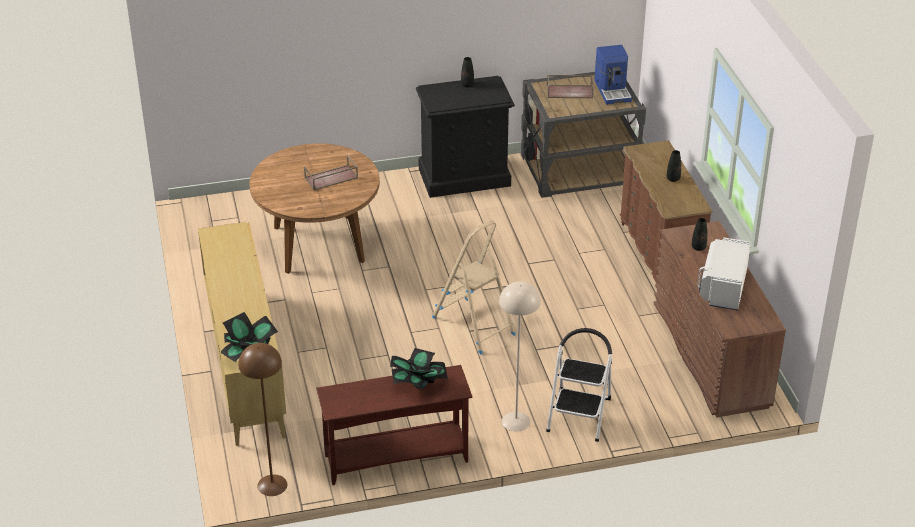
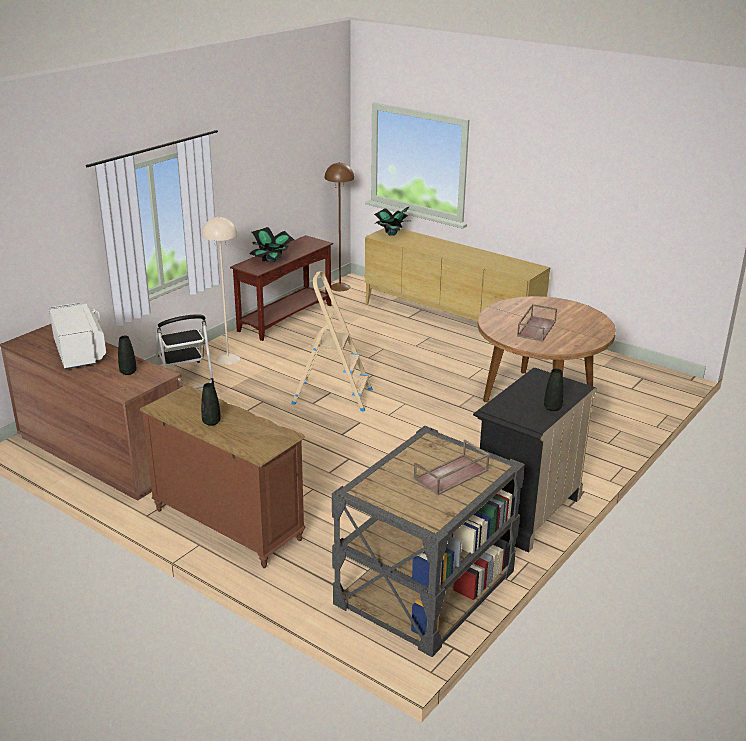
camera: 140 degrees right, 10 degrees down
coffee machine [594,45,632,105] -> none

